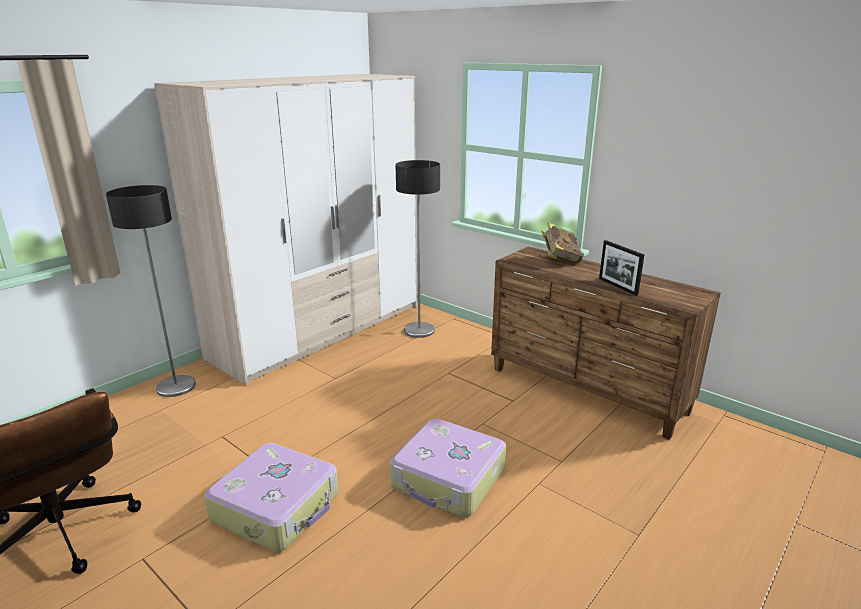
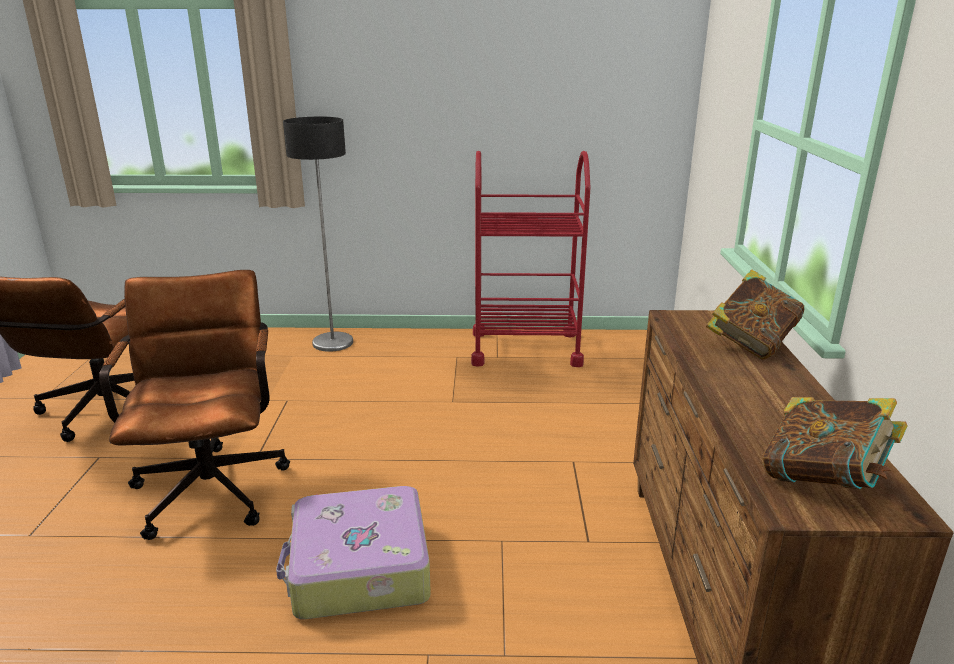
camera: 50 degrees right, 0 degrees up
wardrobe [154,74,417,385] -> red cart [471,151,591,367]
suitcase [204,443,338,552] -> brown office chair [99,270,290,540]
floor lamp [395,160,440,338] -> none
picture frame [599,240,644,296] -> none
none -> book [762,397,907,489]

